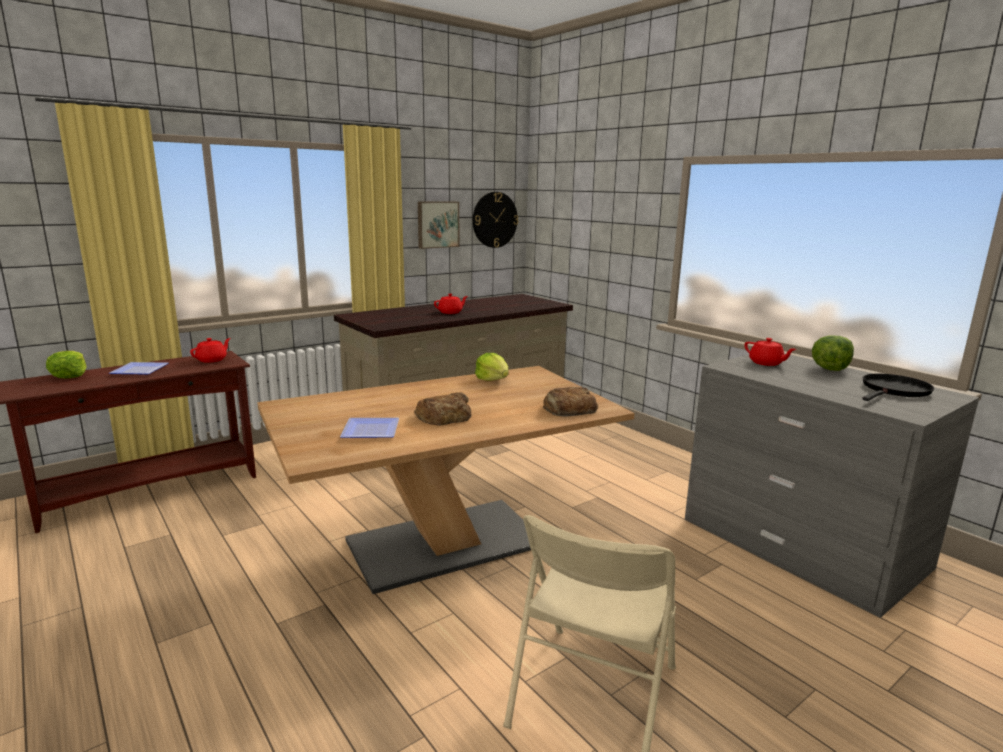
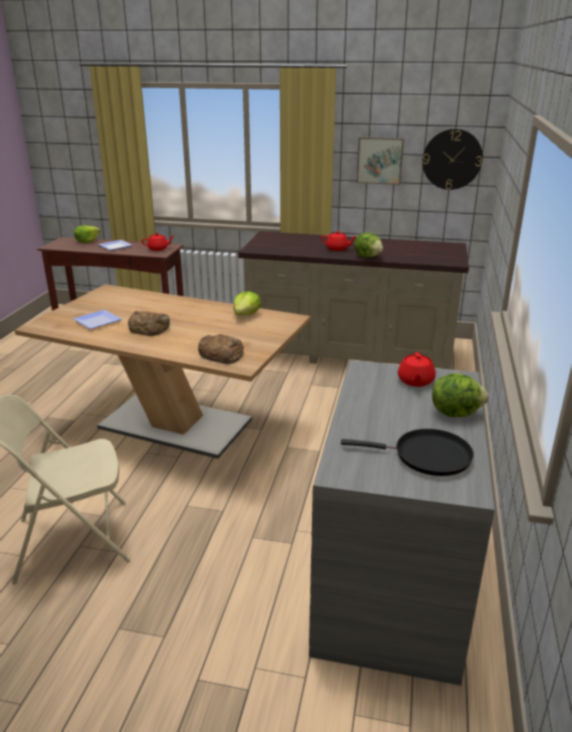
camera: 50 degrees right, 10 degrees up
none -> lettuce [354,233,383,258]

